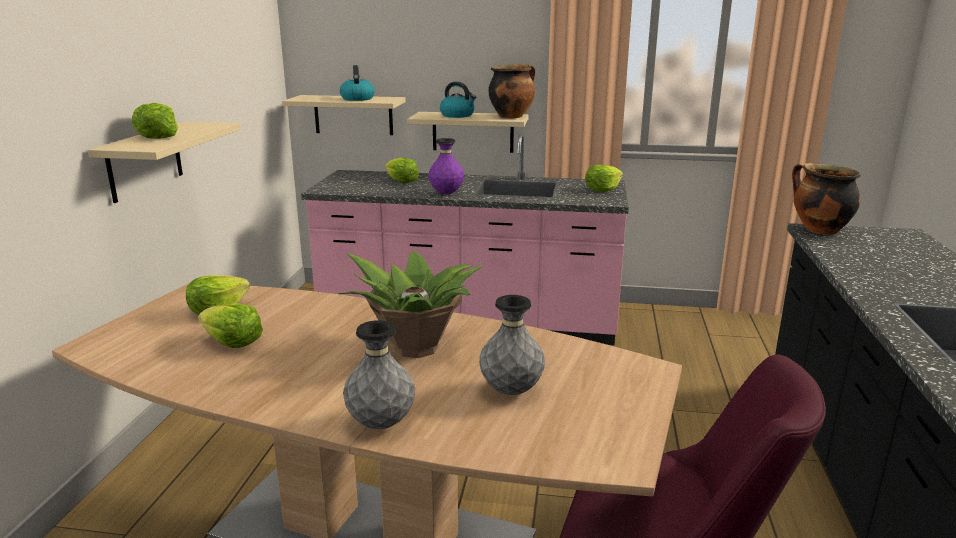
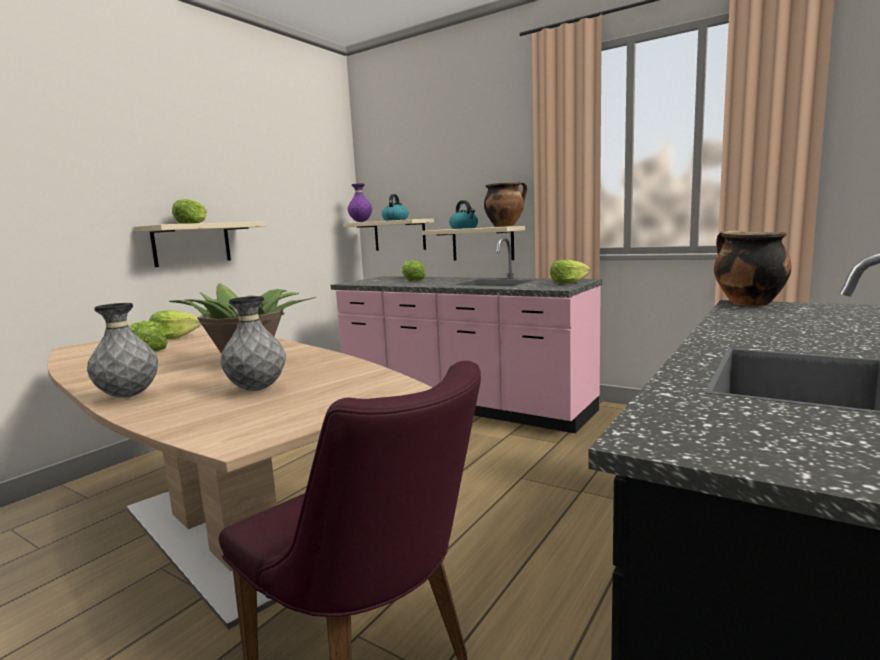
camera: 25 degrees right, 10 degrees down
purple vase [428,138,464,194] -> purple vase moved to [348,184,372,222]

